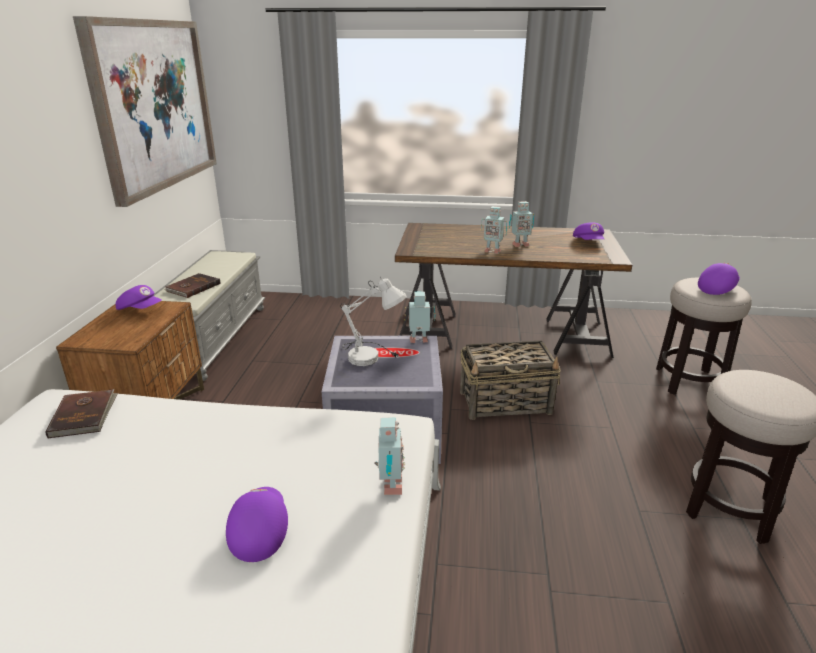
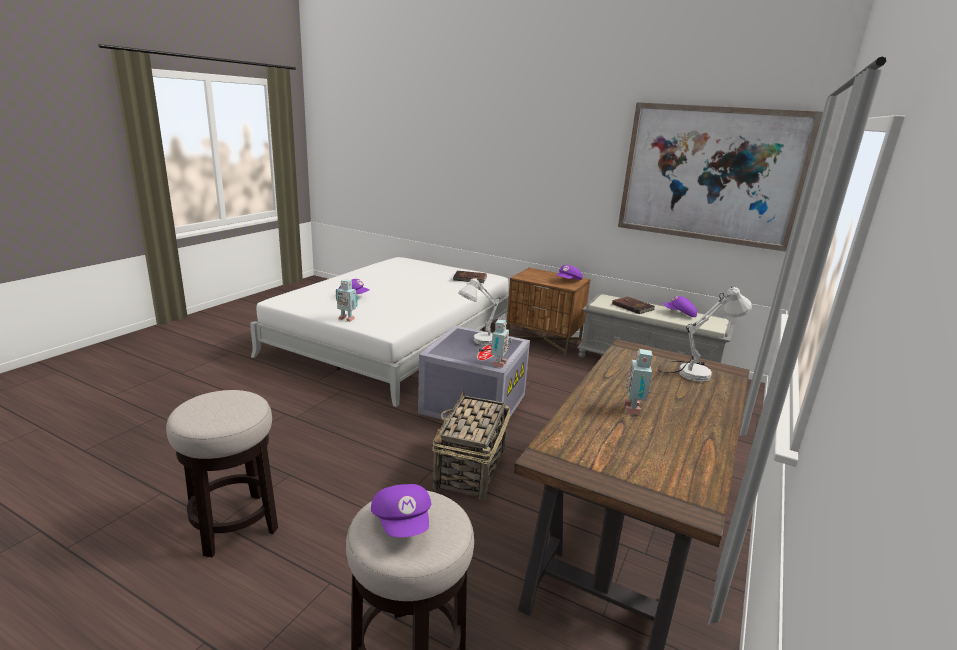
camera: 110 degrees right, 5 degrees down
toy robot [481,206,507,254] -> none
purple cap [573,222,604,240] -> purple cap moved to [663,296,697,317]
none -> white table lamp [658,286,752,382]

